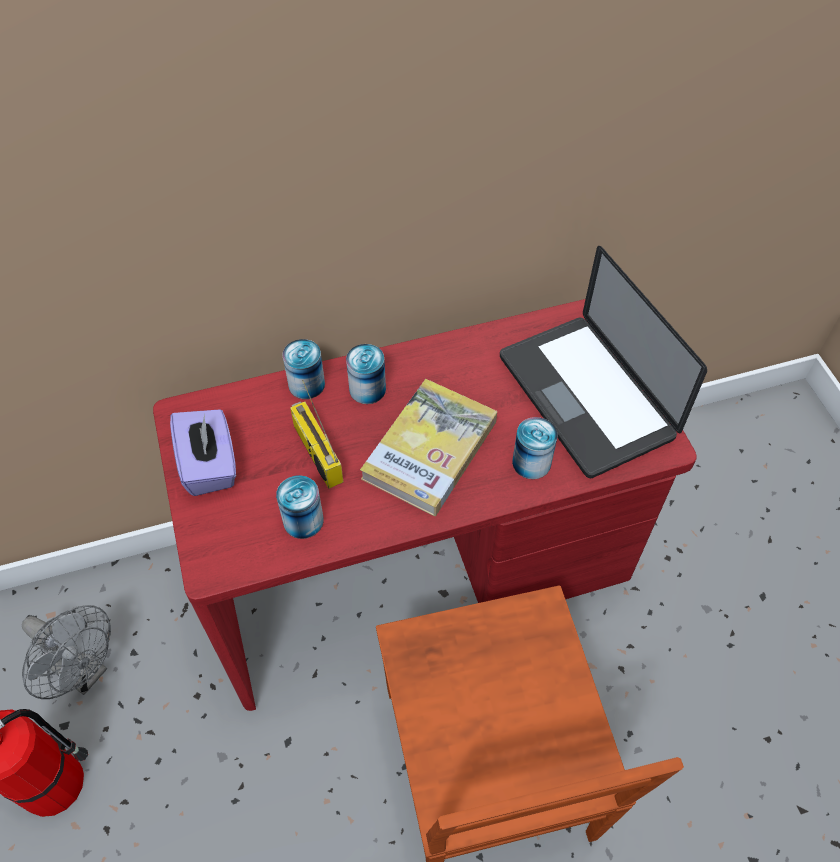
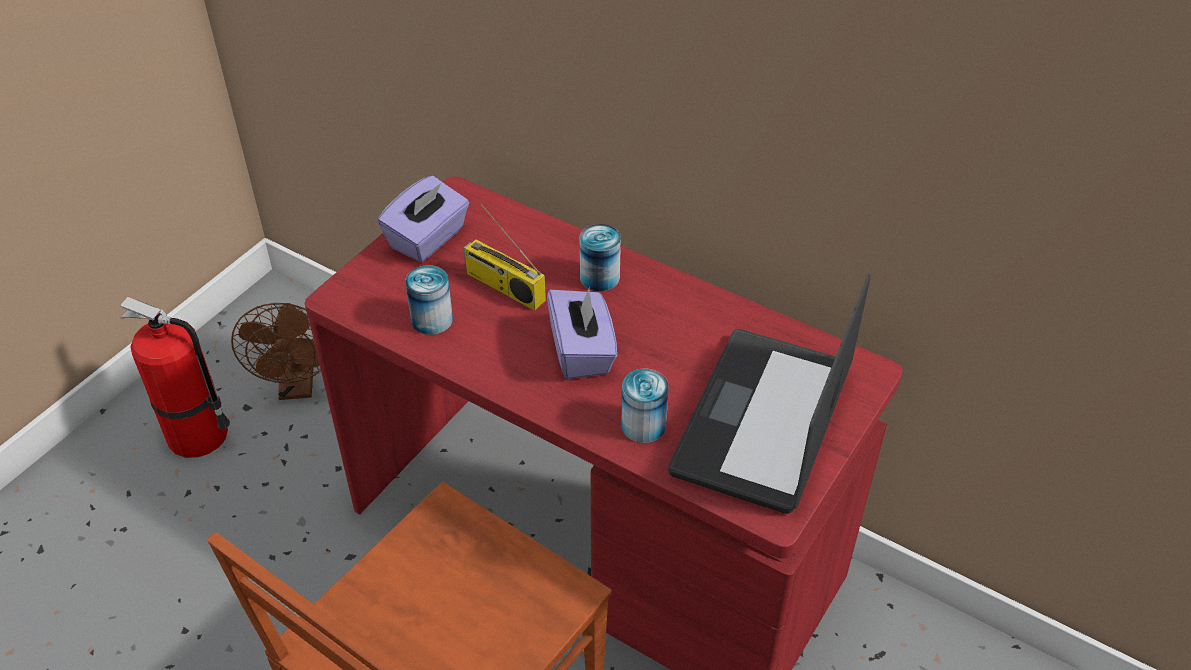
camera: 50 degrees right, 10 degrees down
grey fan [22,605,111,699] -> brown fan [231,303,321,400]
can [282,339,325,399] -> none
radio [290,380,343,489] -> radio turned 75 degrees counterclockwise [463,204,546,311]
book [360,379,497,516] -> purple tissue box [547,287,617,379]

